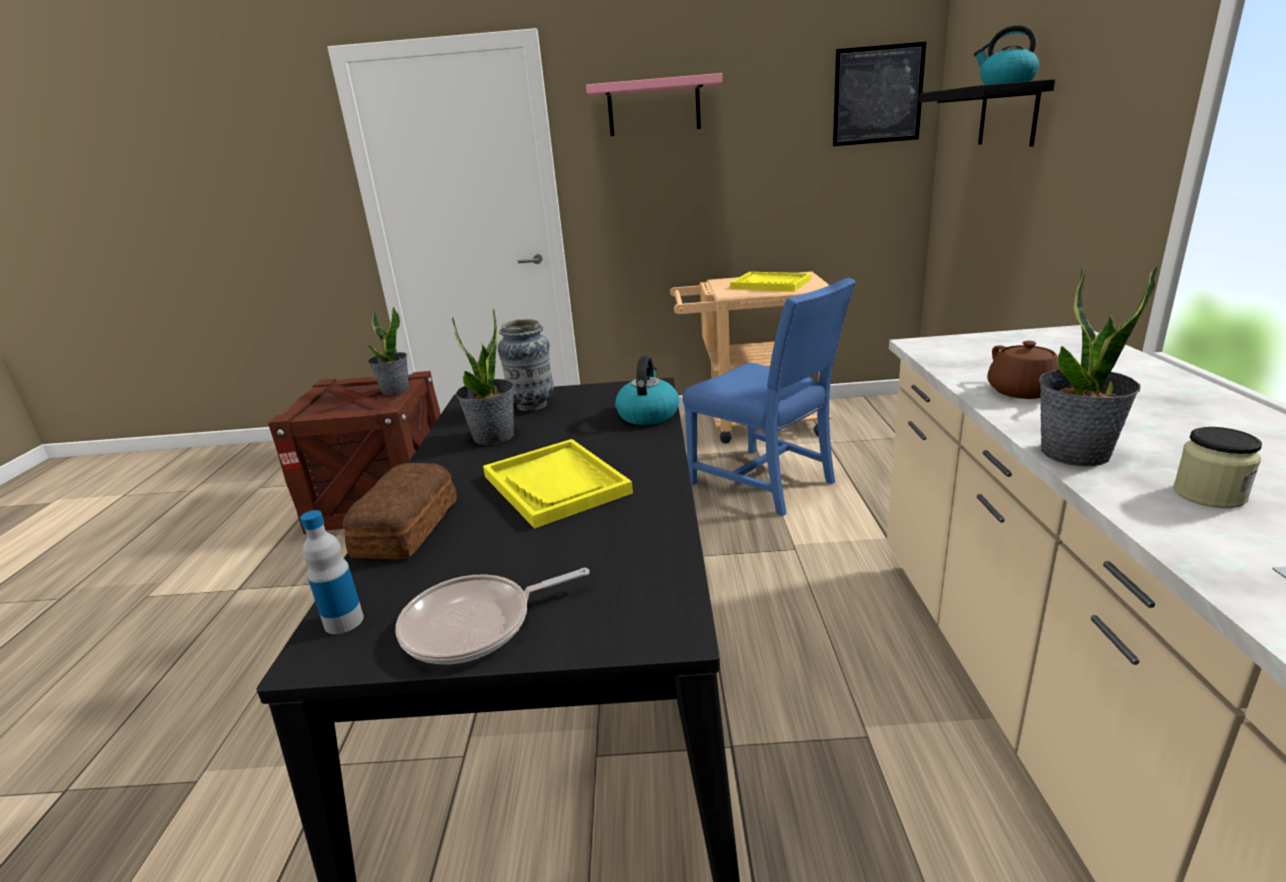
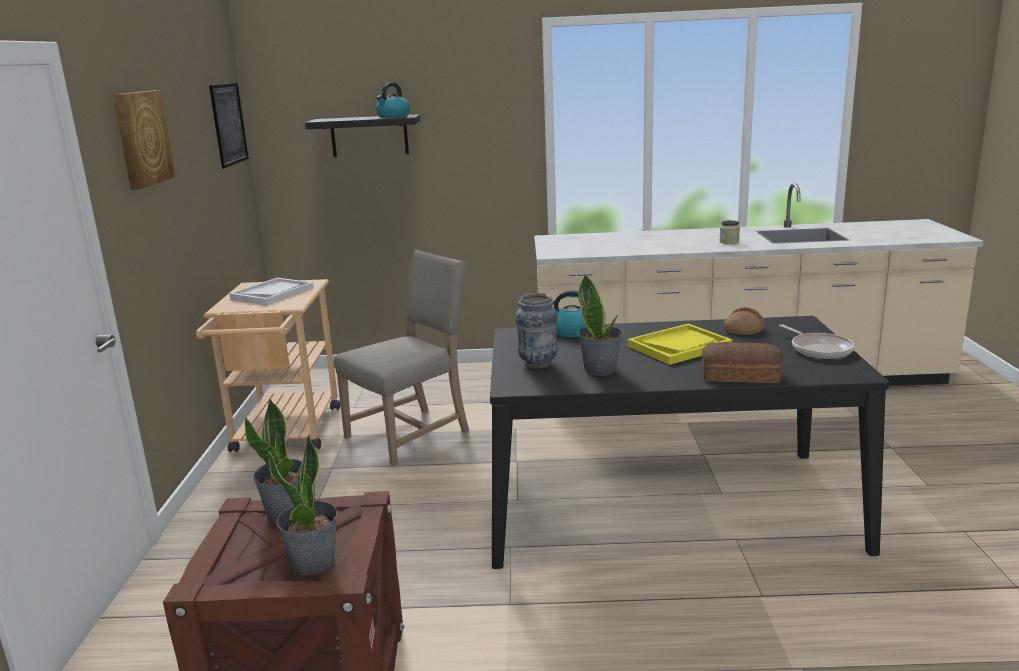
camera: 90 degrees left, 5 degrees down
bottle [300,510,364,634] -> none
pink shelf [586,73,722,136] -> picture [113,90,175,190]
blue chair [683,278,856,516] -> beige chair [334,250,469,466]
yellow tray [730,272,811,292] -> white tray [229,278,314,305]
brown teapot [987,341,1059,399] -> none
potted plant [1039,265,1157,466] -> potted plant moved to [268,434,338,575]
none -> bread [724,307,764,335]

